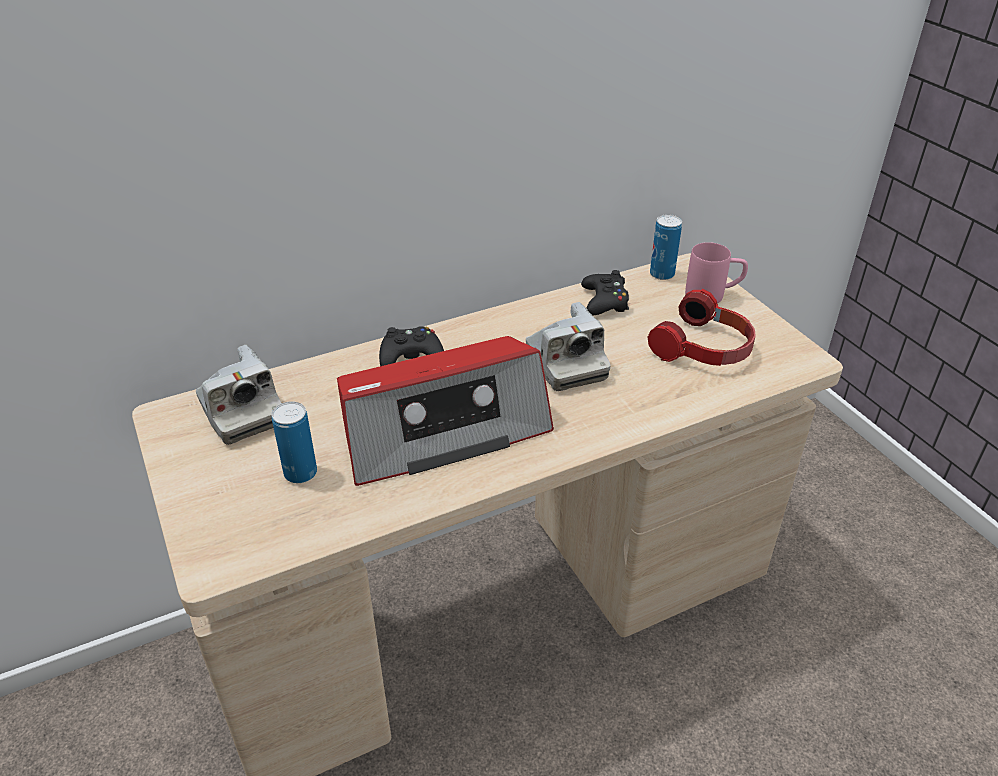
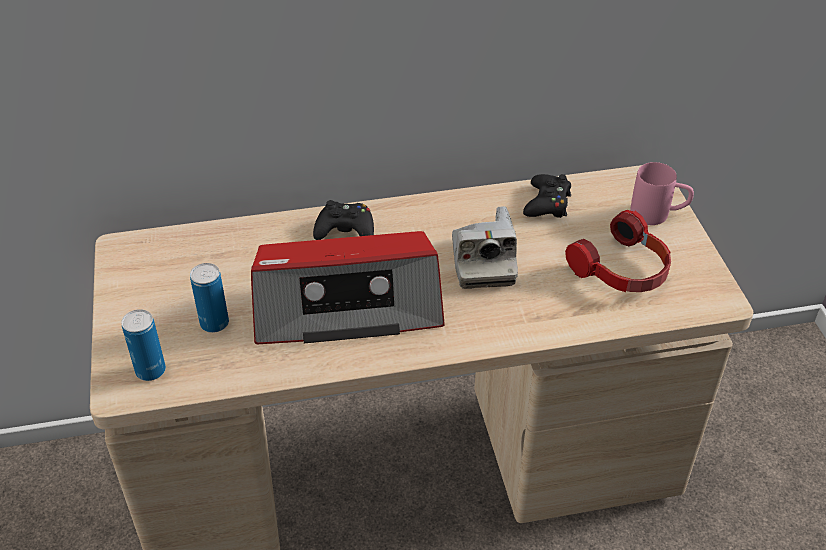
camera: 15 degrees right, 5 degrees up
camera [196,345,281,445] -> none
can [650,214,682,280] -> can moved to [121,309,166,381]

